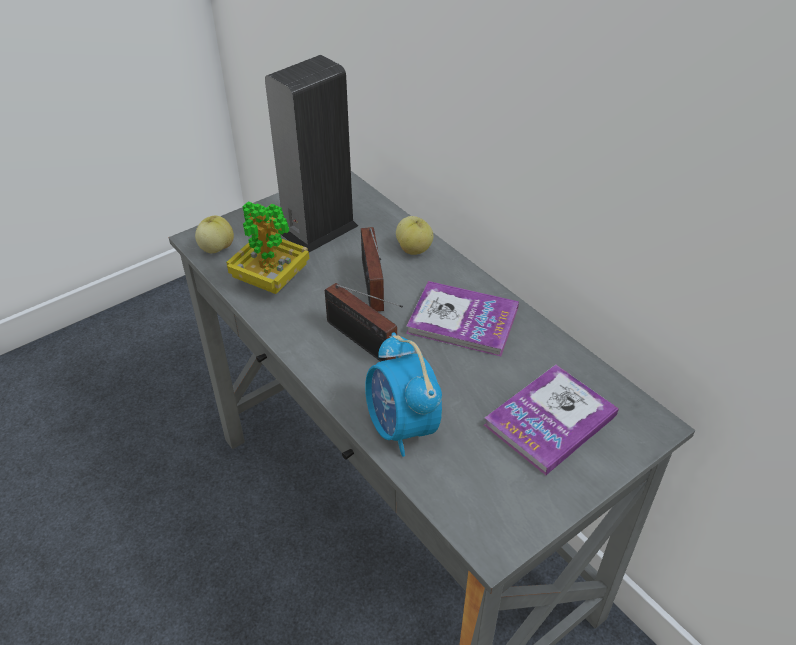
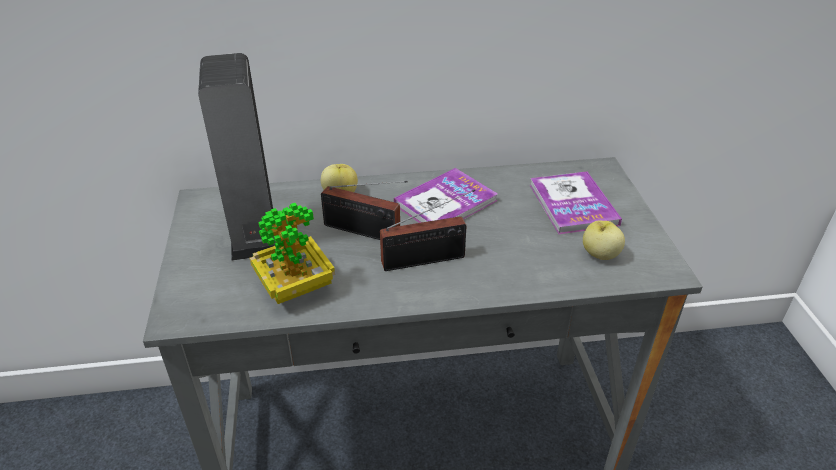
camera: 60 degrees left, 5 degrees down
apple [195,216,234,253] -> apple moved to [583,221,625,260]
alarm clock [365,332,442,457] -> none

